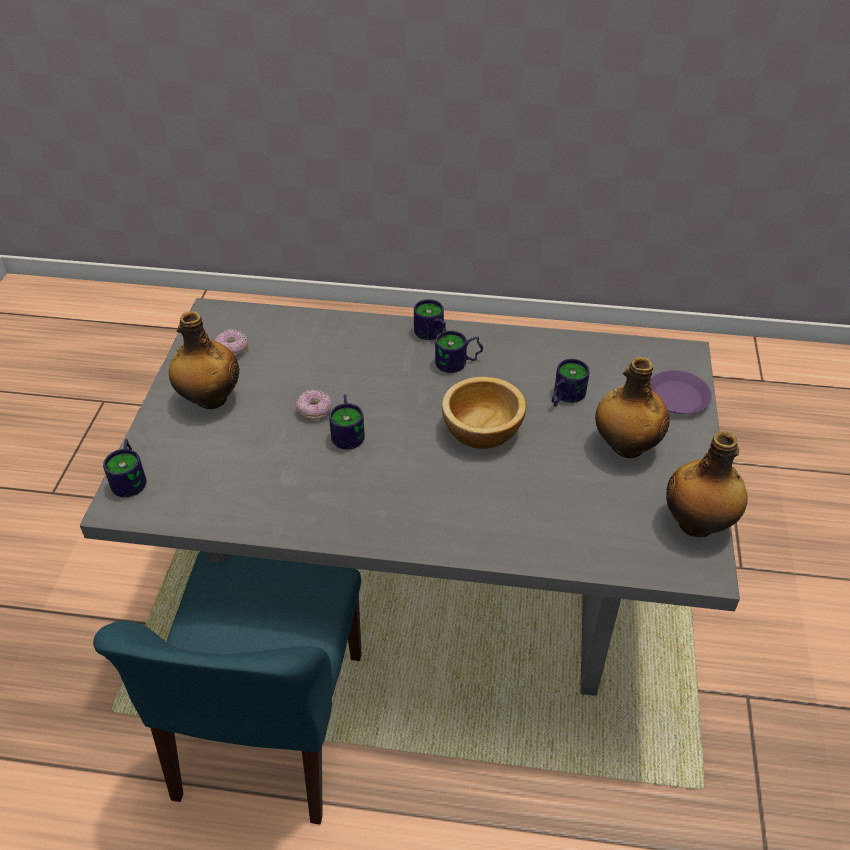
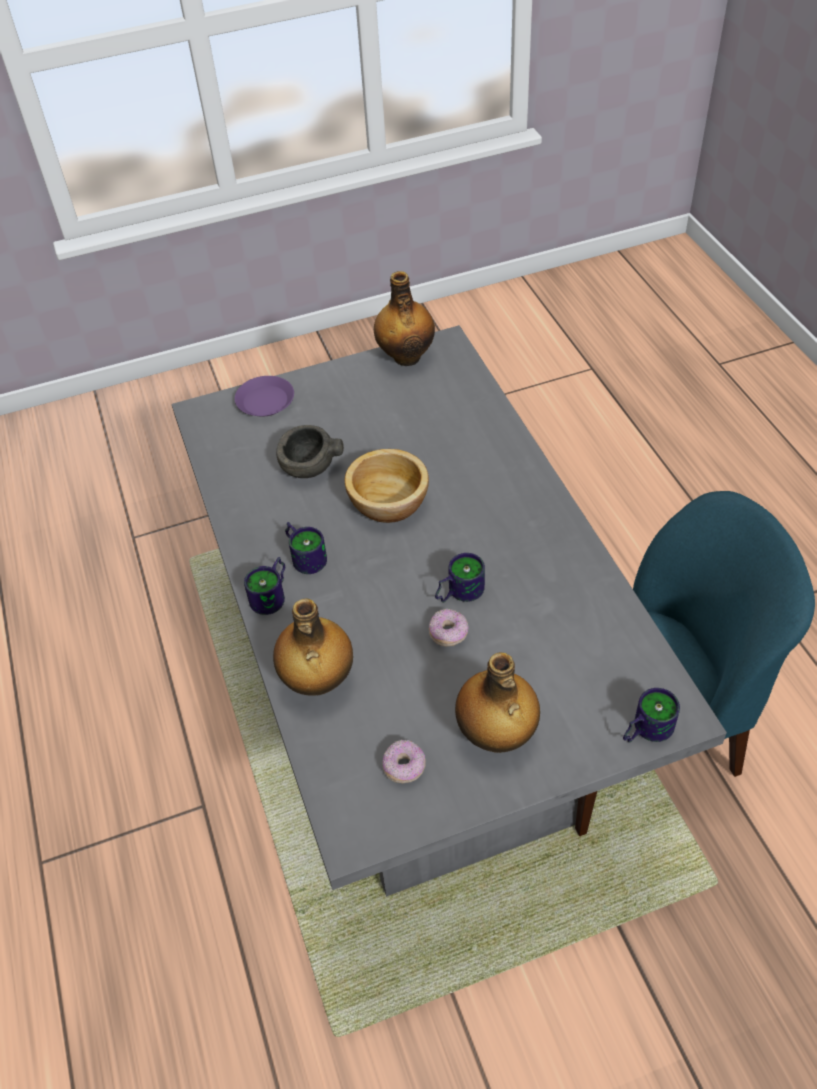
camera: 115 degrees left, 5 degrees up
mug [552,359,590,407] -> grey bowl [276,425,344,478]
bottle [595,357,670,458] -> bottle moved to [273,598,353,696]

